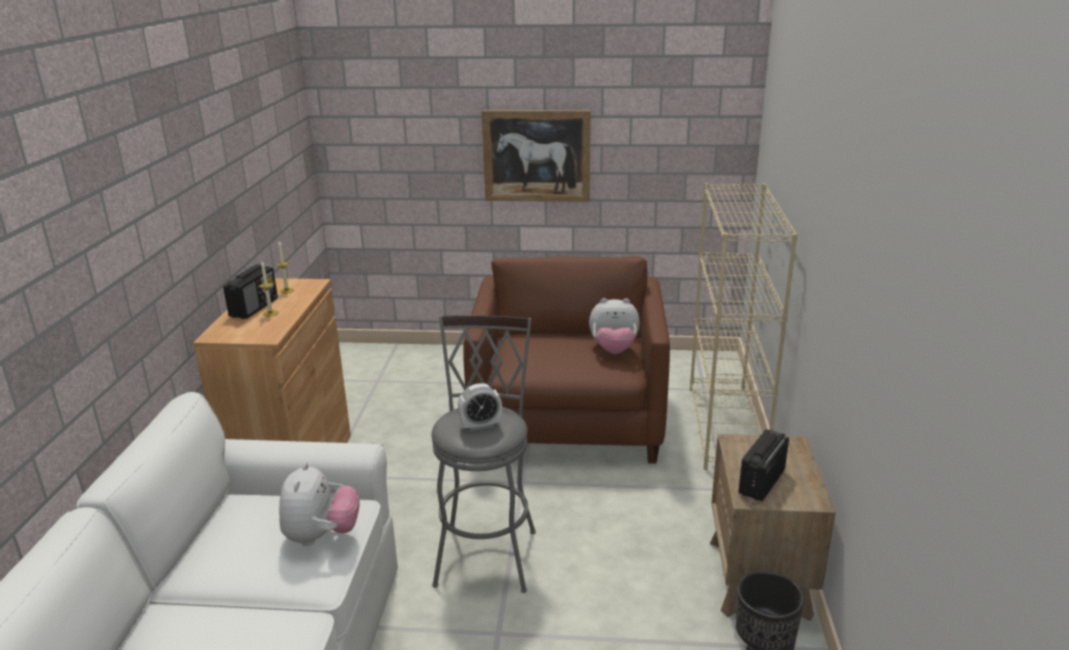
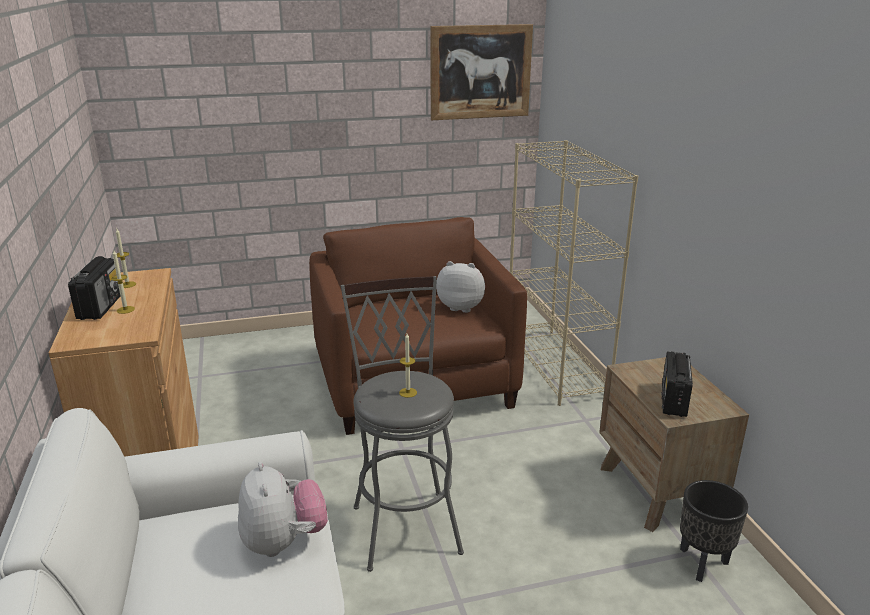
camera: 20 degrees left, 0 degrees up
alarm clock [458,383,502,431] -> candle [399,334,417,398]
picture [481,110,591,202] -> picture moved to [430,24,533,120]
plush toy [589,298,640,354] -> plush toy turned 150 degrees counterclockwise [436,261,485,313]

